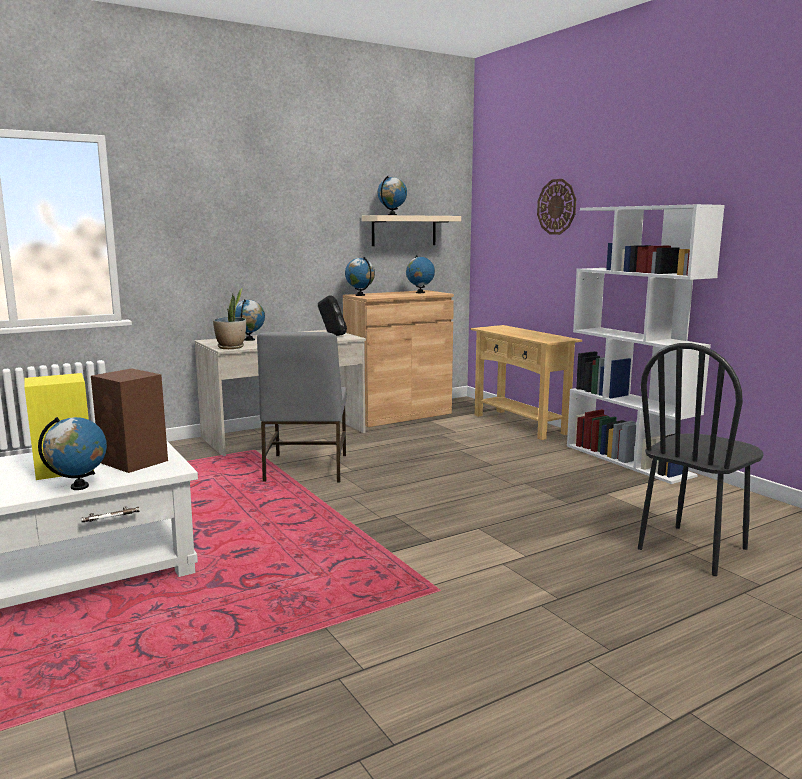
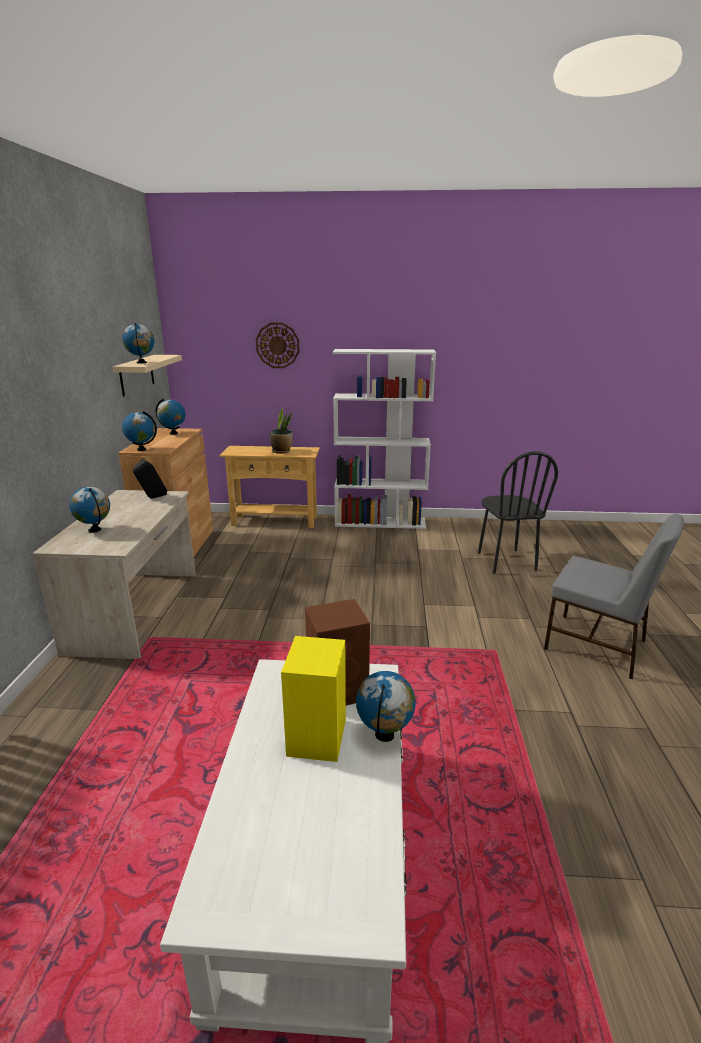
camera: 55 degrees left, 10 degrees up
potted plant [213,288,246,349] -> potted plant moved to [270,408,293,454]
grey chair [257,332,347,482] -> grey chair moved to [544,514,684,679]

